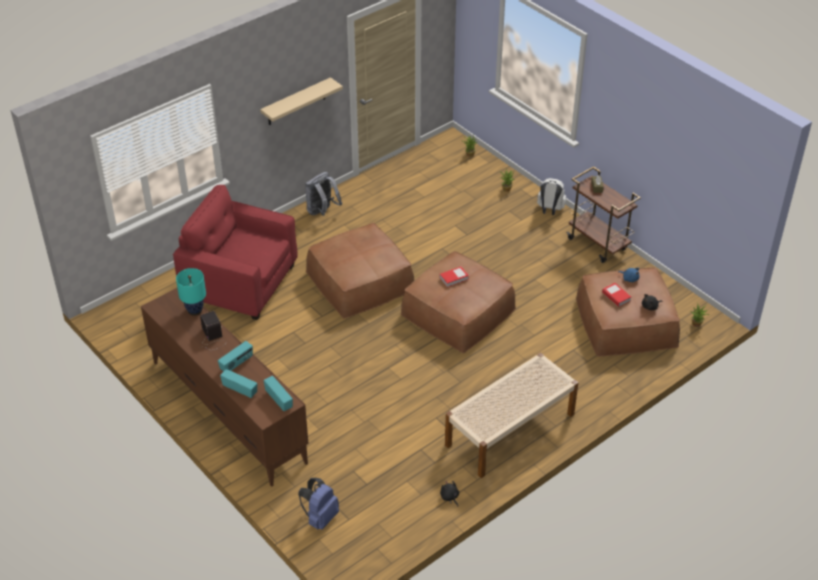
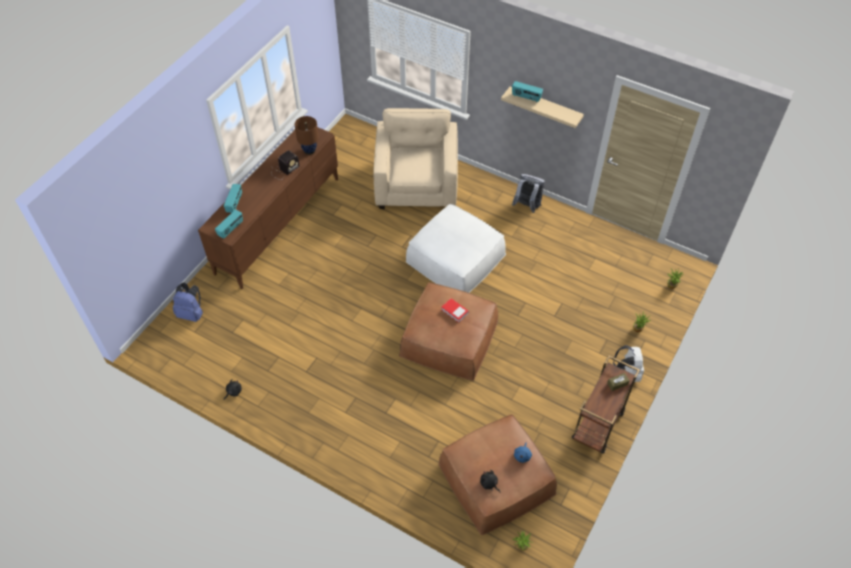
camera: 70 degrees right, 10 degrees up
red armchair [173,185,298,320] -> beige armchair [373,108,458,209]
turquoise table lamp [176,268,206,316] -> brown table lamp [295,116,319,155]
radio [218,341,253,371] -> radio moved to [512,81,543,102]
brown ottoman [306,223,414,319] -> white ottoman [406,204,506,293]
beige bench [445,352,578,478] -> none
book [602,283,631,307] -> none

